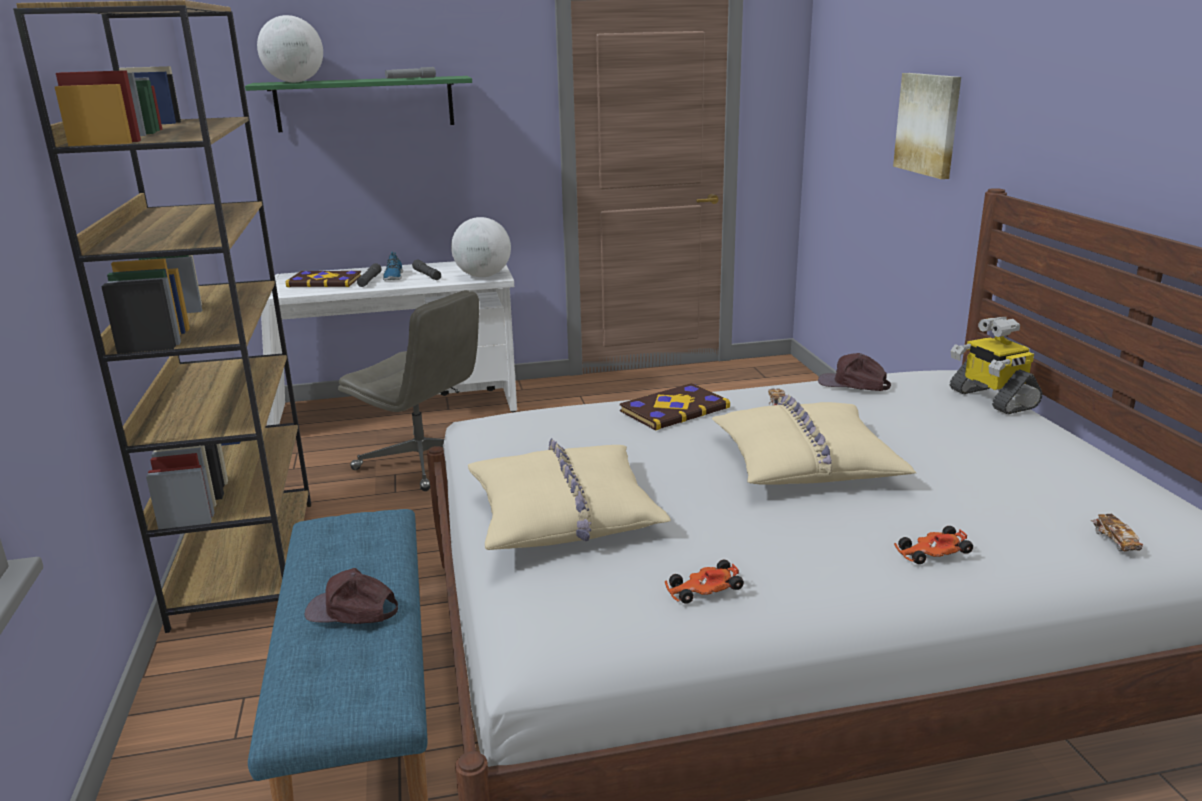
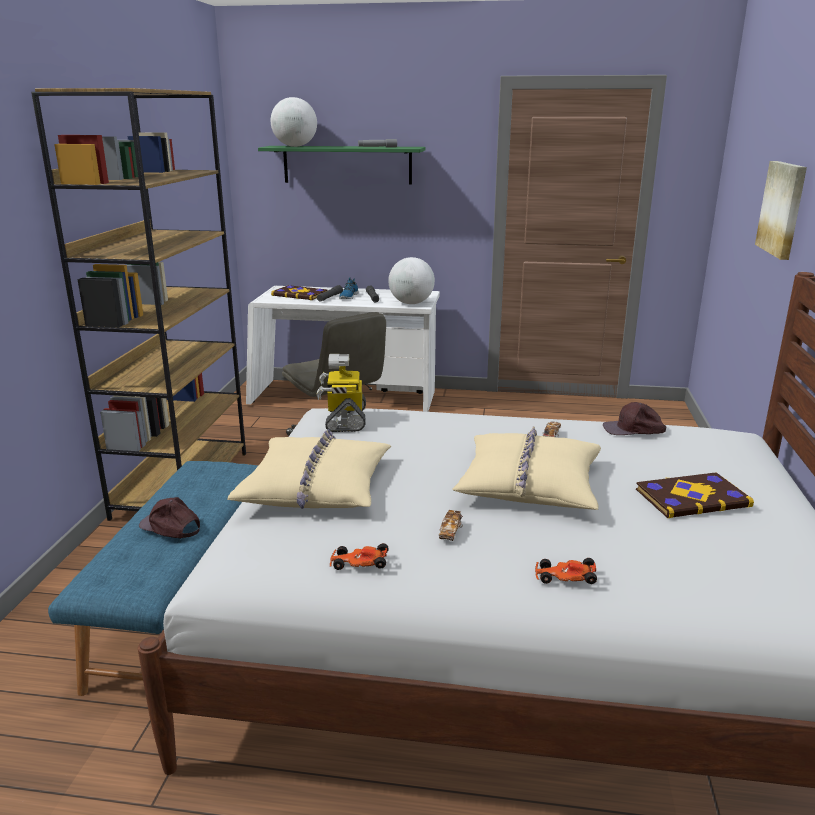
camera: 20 degrees right, 0 degrees up
book [620,383,730,431] -> book moved to [636,472,754,518]
brown cap [818,353,891,391] -> brown cap turned 45 degrees counterclockwise [603,402,666,435]
toy robot [950,317,1042,414] -> toy robot moved to [316,354,366,432]
toy car [1091,514,1143,551] -> toy car moved to [439,510,463,541]

